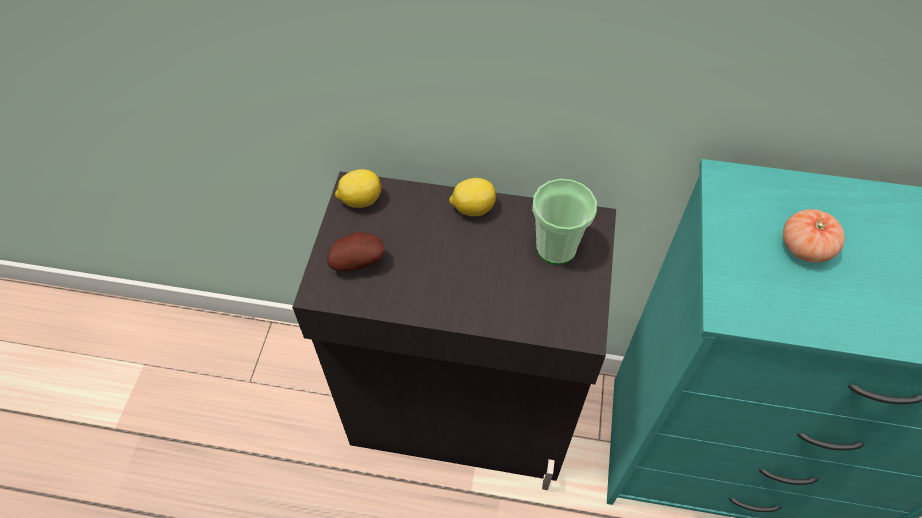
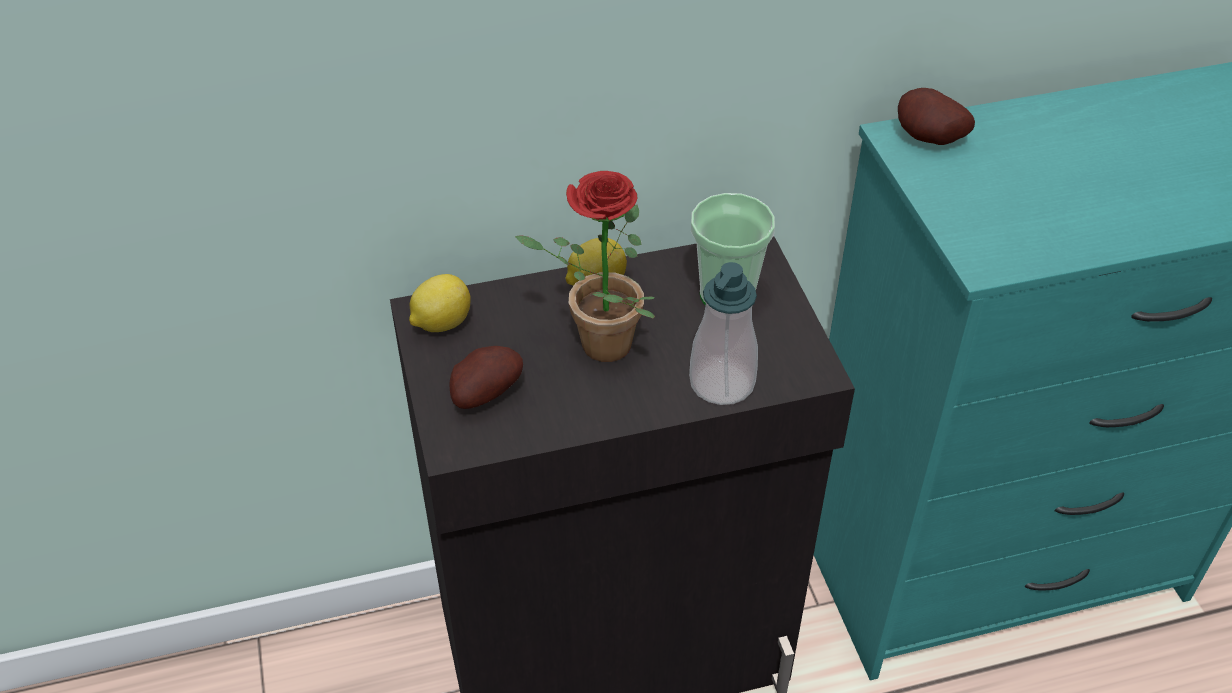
camera: 25 degrees left, 10 degrees down
tomato [783,209,845,263] -> none
none -> potted plant [515,171,655,362]
none -> soap dispenser [689,262,758,405]
none -> potato [898,88,975,145]

